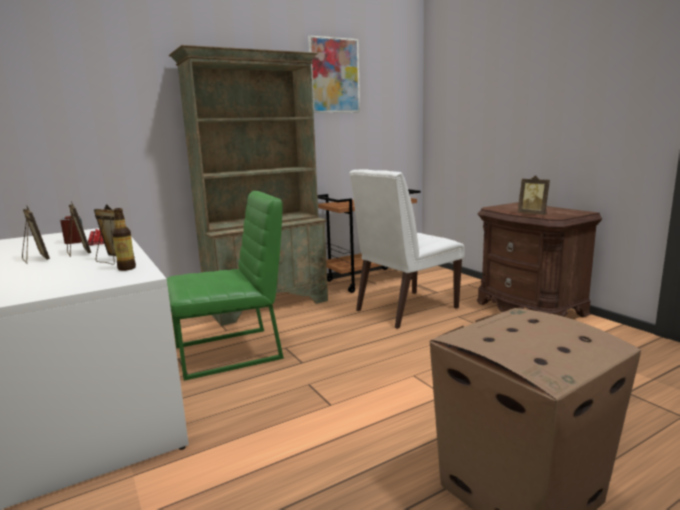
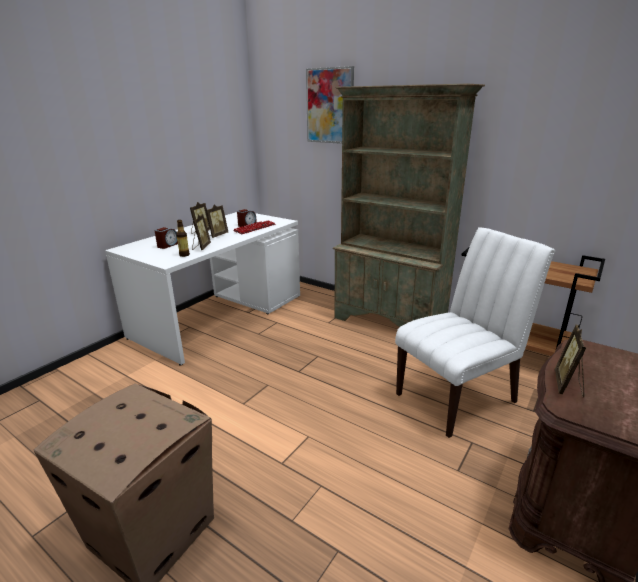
camera: 65 degrees right, 10 degrees up
green chair [167,191,284,381] -> none
picture [308,35,360,113] -> picture moved to [306,66,354,144]
white chair [349,169,465,329] -> white chair turned 120 degrees clockwise [395,227,555,438]
none -> alarm clock [155,227,178,249]

